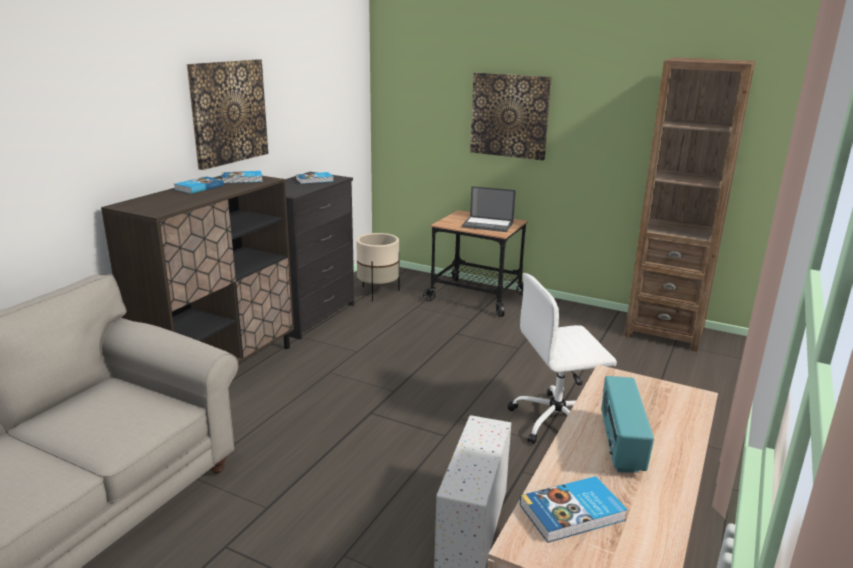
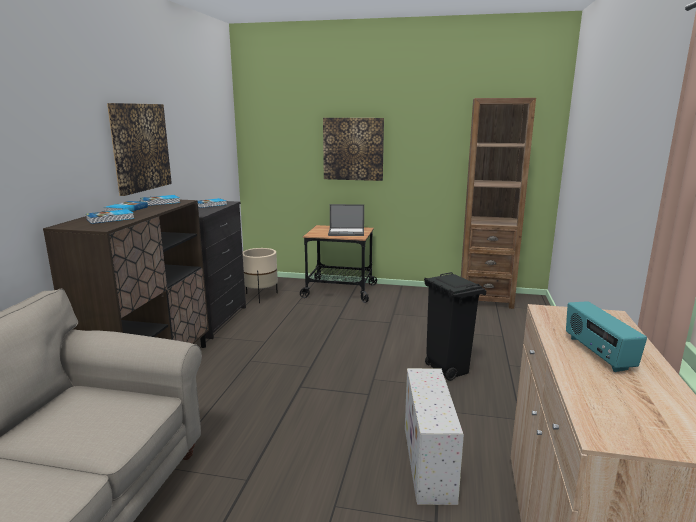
camera: 15 degrees left, 5 degrees down
white office chair [508,273,617,444] -> black trash can [424,272,486,381]
book [520,476,628,543] -> book moved to [86,209,134,224]

